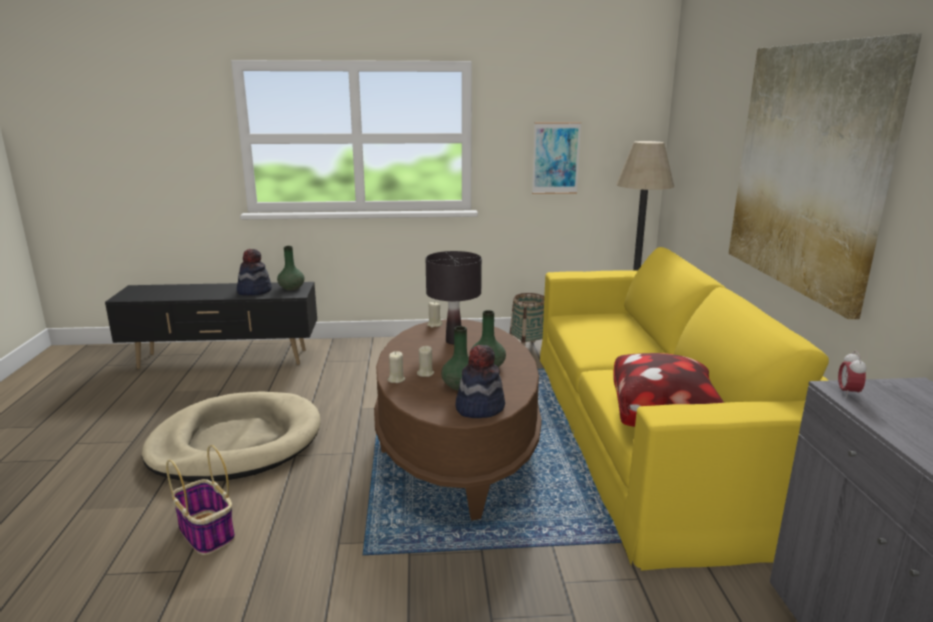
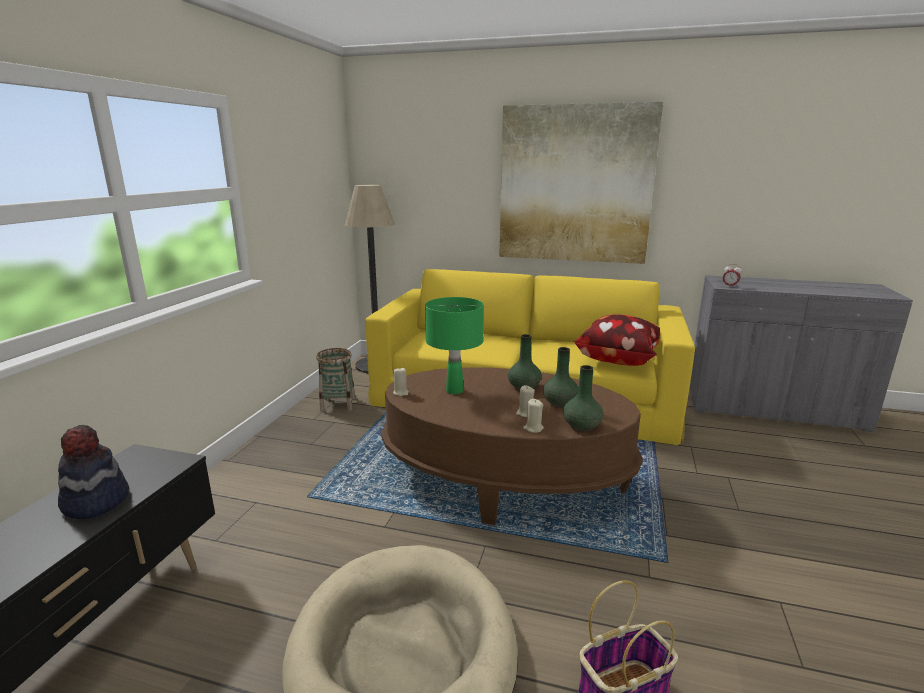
camera: 70 degrees left, 0 degrees up
green vase [277,246,305,290] -> green vase moved to [563,365,603,431]
black table lamp [426,251,482,344] -> green table lamp [425,297,484,394]
hat [455,345,505,418] -> none
picture [532,122,581,194] -> none

